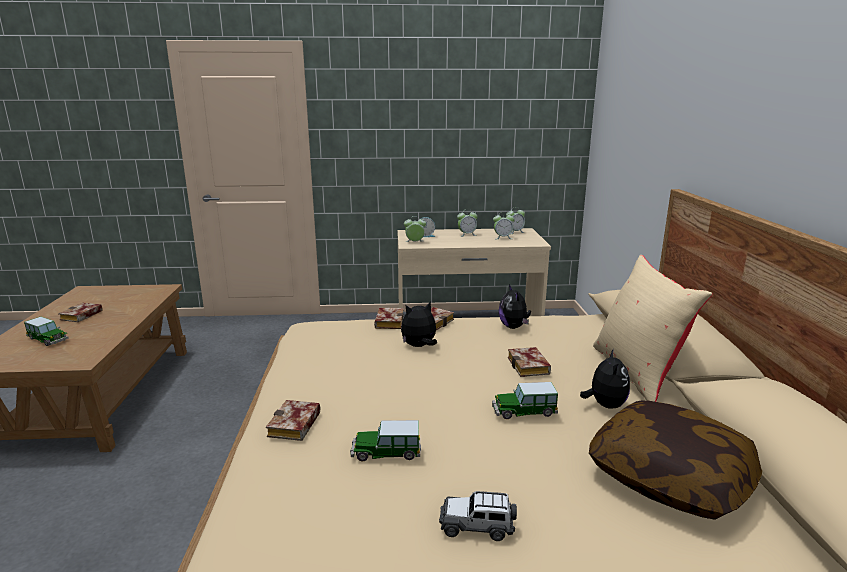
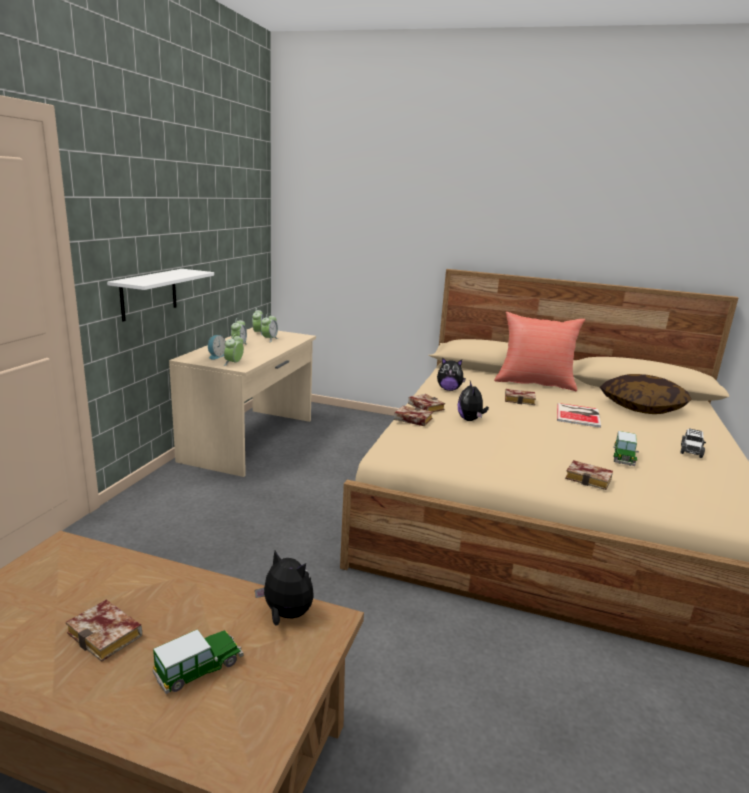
camera: 70 degrees left, 0 degrees up
toy car [492,382,558,419] -> book [557,403,601,428]
plush toy [580,349,630,409] -> plush toy moved to [255,551,314,626]
beige pillow [593,255,713,402] -> red pillow [494,312,585,391]
none -> white shelf [107,269,214,322]

